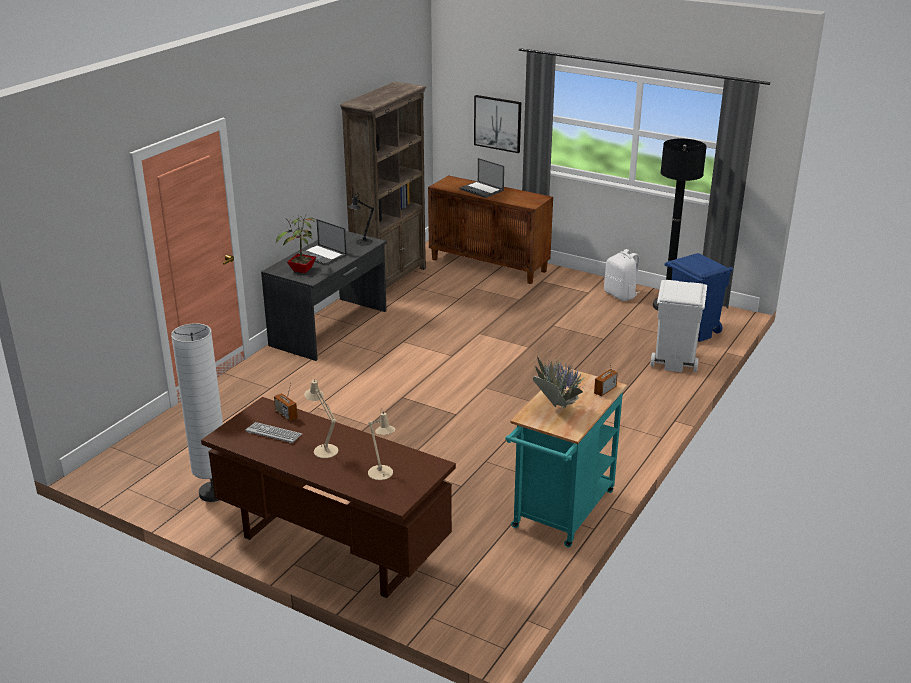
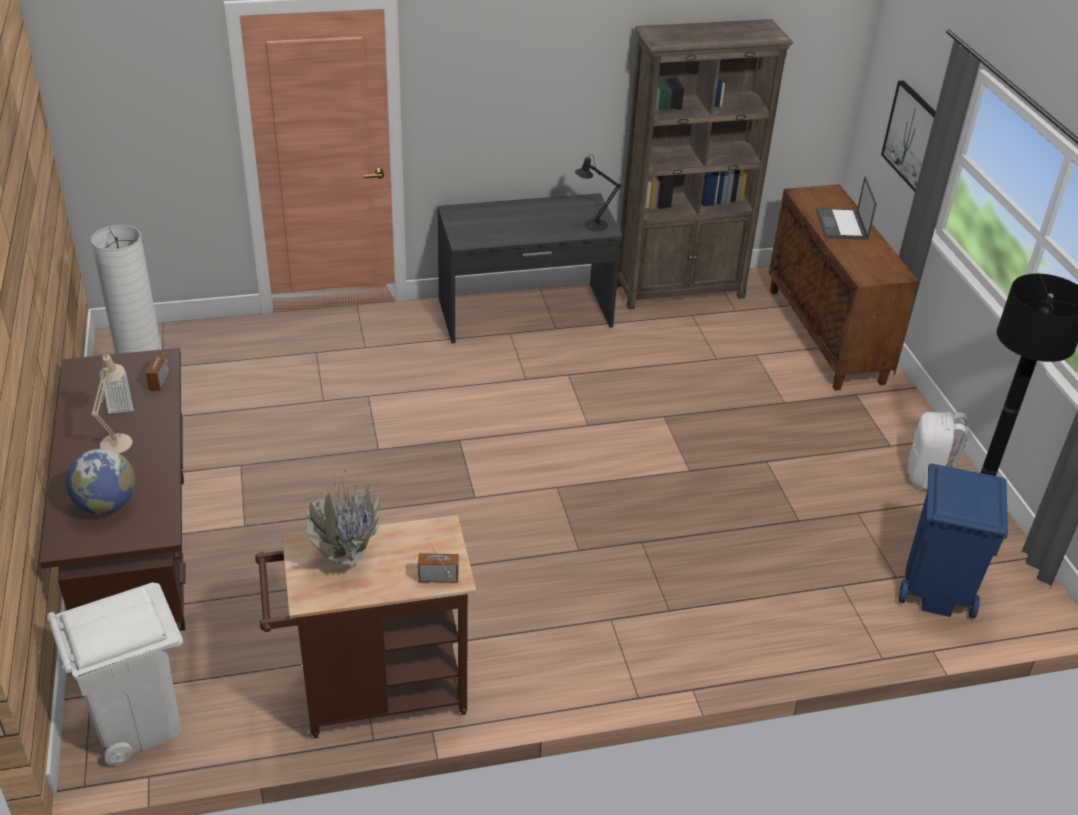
camera: 45 degrees right, 10 degrees up
potted plant [276,215,316,273] -> none
laptop [297,219,347,266] -> none
beige table lamp [368,407,395,480] -> globe [66,449,135,515]
turquoise cart [505,367,627,548] -> brown cart [255,515,476,738]
white trash can [650,280,707,372] -> white trash can moved to [47,582,183,765]

